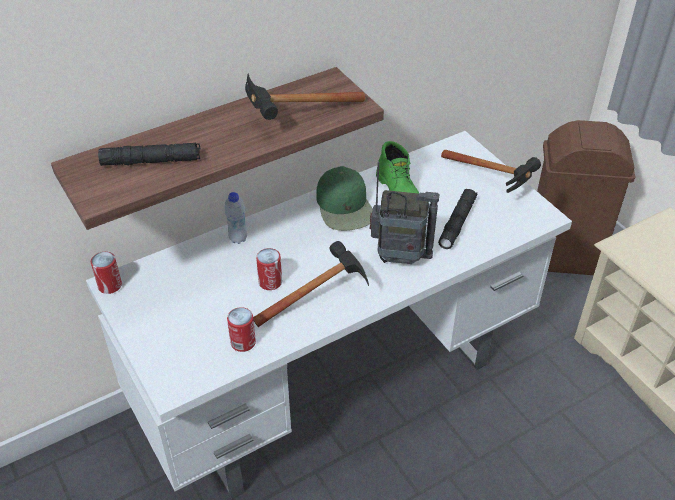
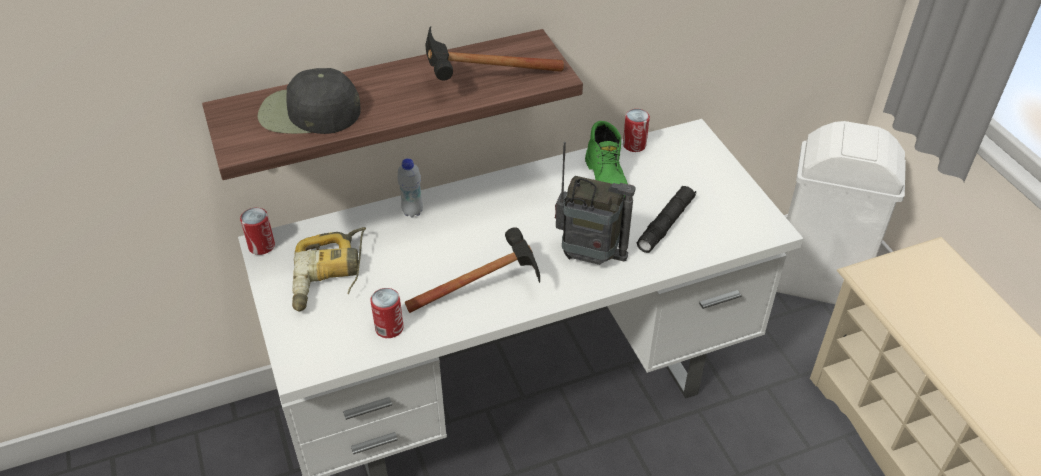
camera: 10 degrees right, 0 degrees up
black flashlight [98,143,200,166] -> black cap [257,68,361,134]
can [256,248,282,290] -> can moved to [623,109,650,152]
green cap [316,166,373,231] -> none
hammer [441,150,541,193] -> none
brown trash can [537,120,635,275] -> white trash can [776,121,906,304]
none -> power drill [292,227,366,311]

